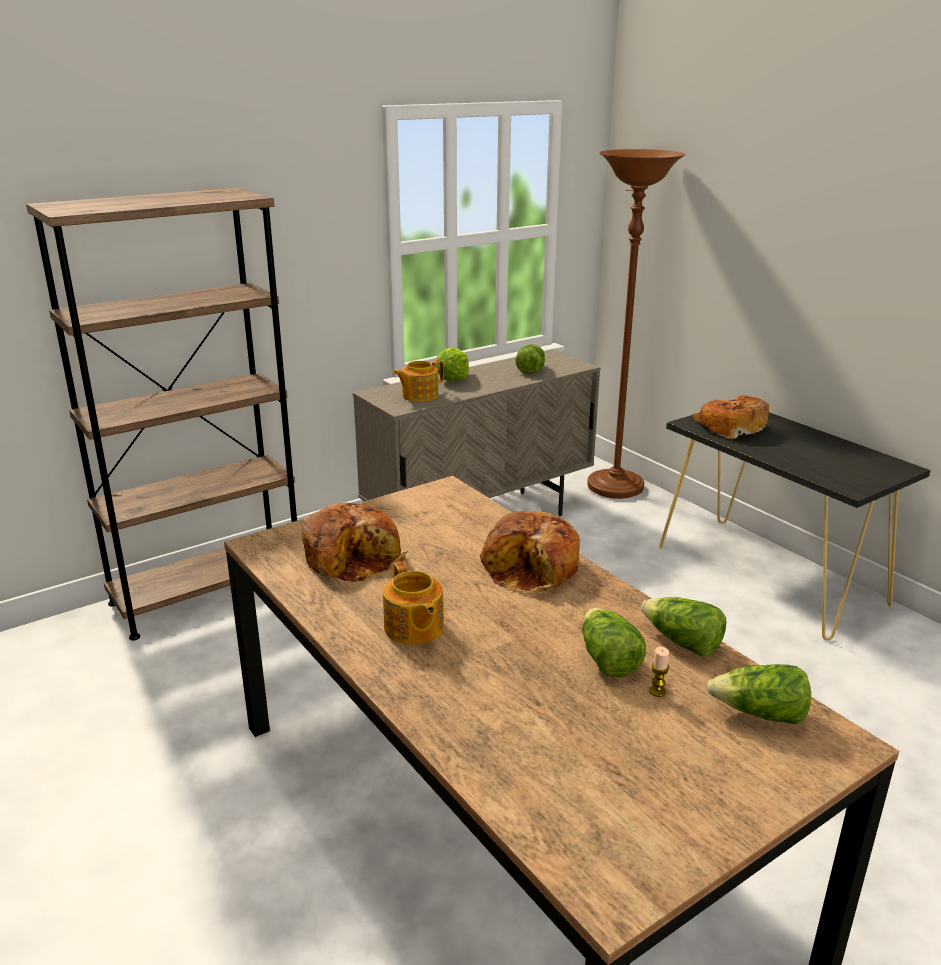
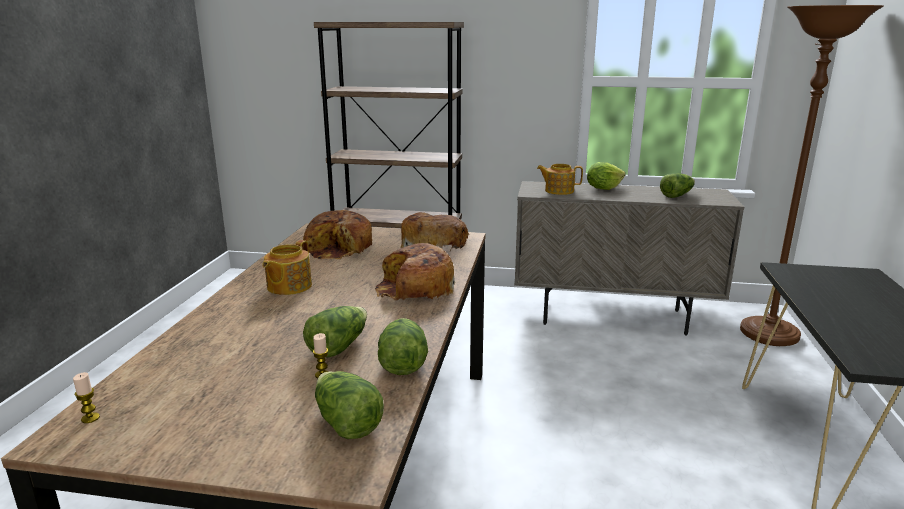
camera: 45 degrees right, 5 degrees down
bread [693,395,769,439] -> bread moved to [401,212,469,251]
none -> candle [73,372,100,423]

